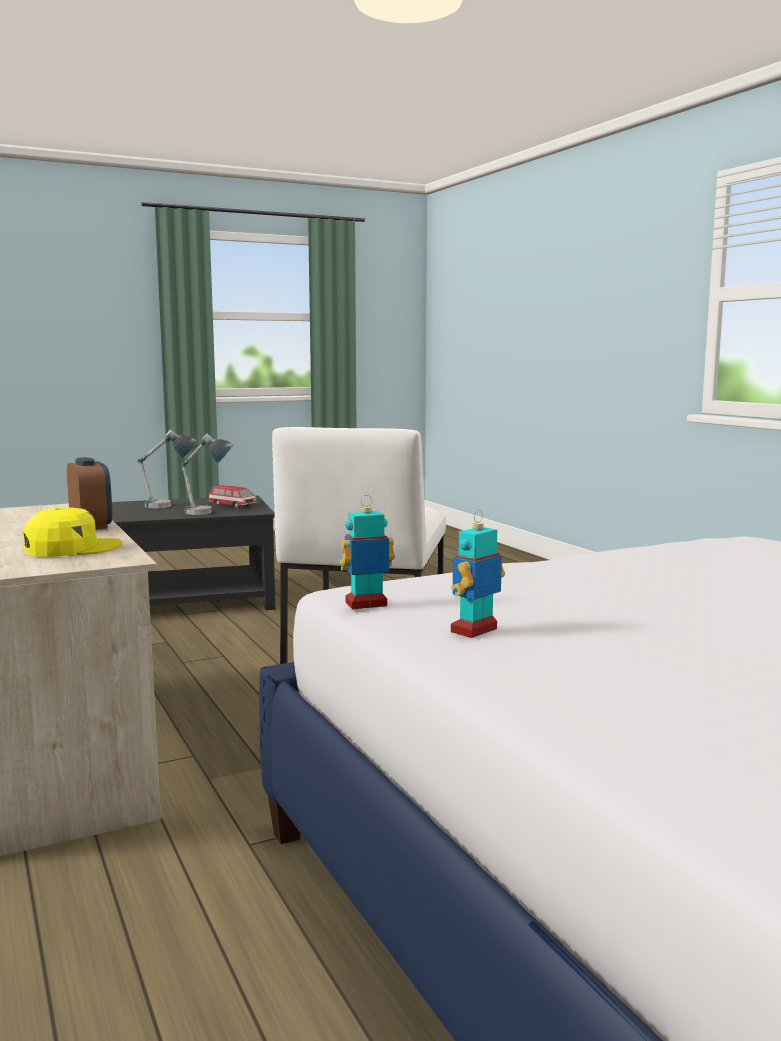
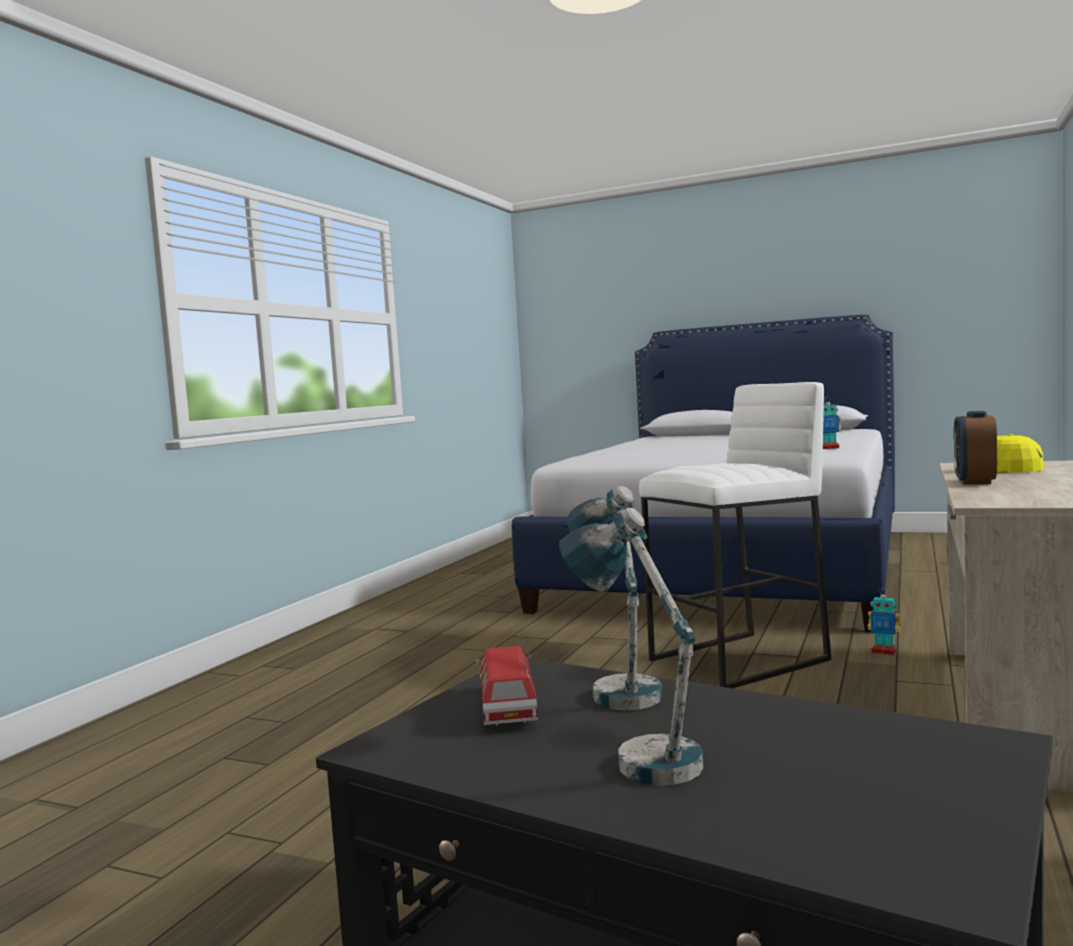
camera: 130 degrees left, 5 degrees down
toy robot [340,495,395,609] -> toy robot moved to [868,588,901,655]

